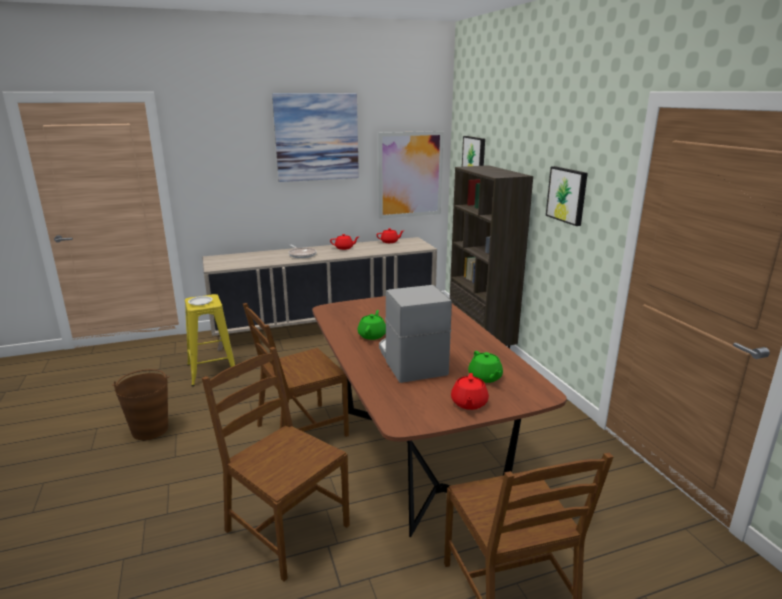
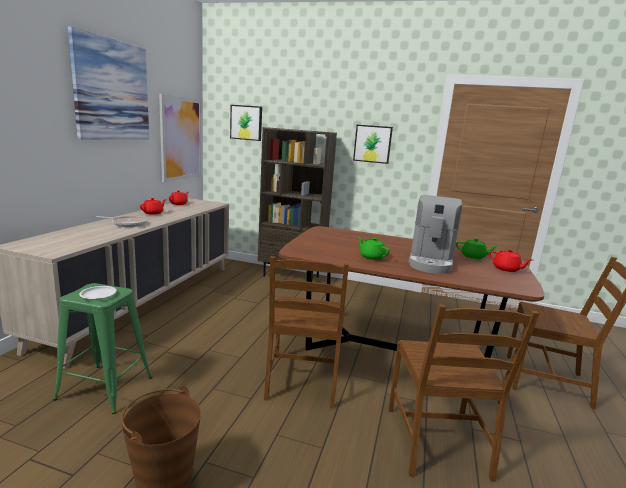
camera: 55 degrees left, 5 degrees down
yellow stool [185,294,239,386] -> green stool [53,283,152,414]
brown chair [202,347,350,582] -> brown chair turned 75 degrees counterclockwise [388,304,540,482]
coffee machine [379,285,452,383] -> coffee machine turned 90 degrees counterclockwise [409,195,462,274]

